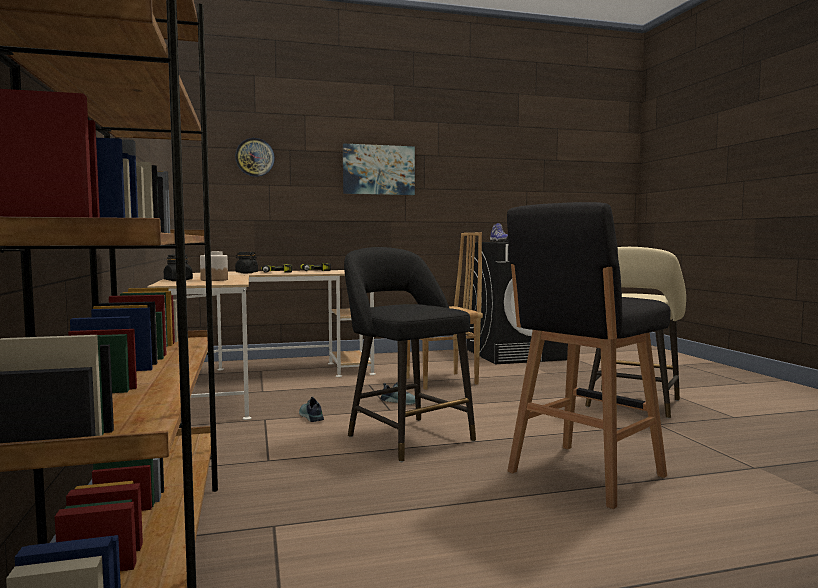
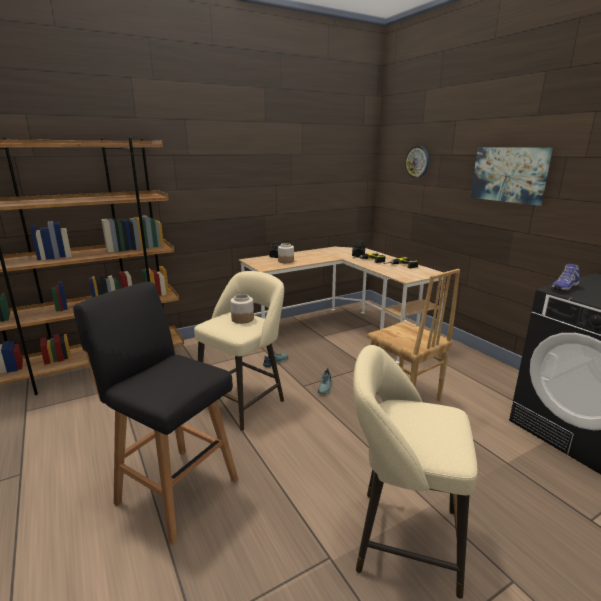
camera: 75 degrees right, 15 degrees up
black stool [344,247,476,462] -> beige stool [194,271,284,431]
none -> jar [230,294,254,324]

